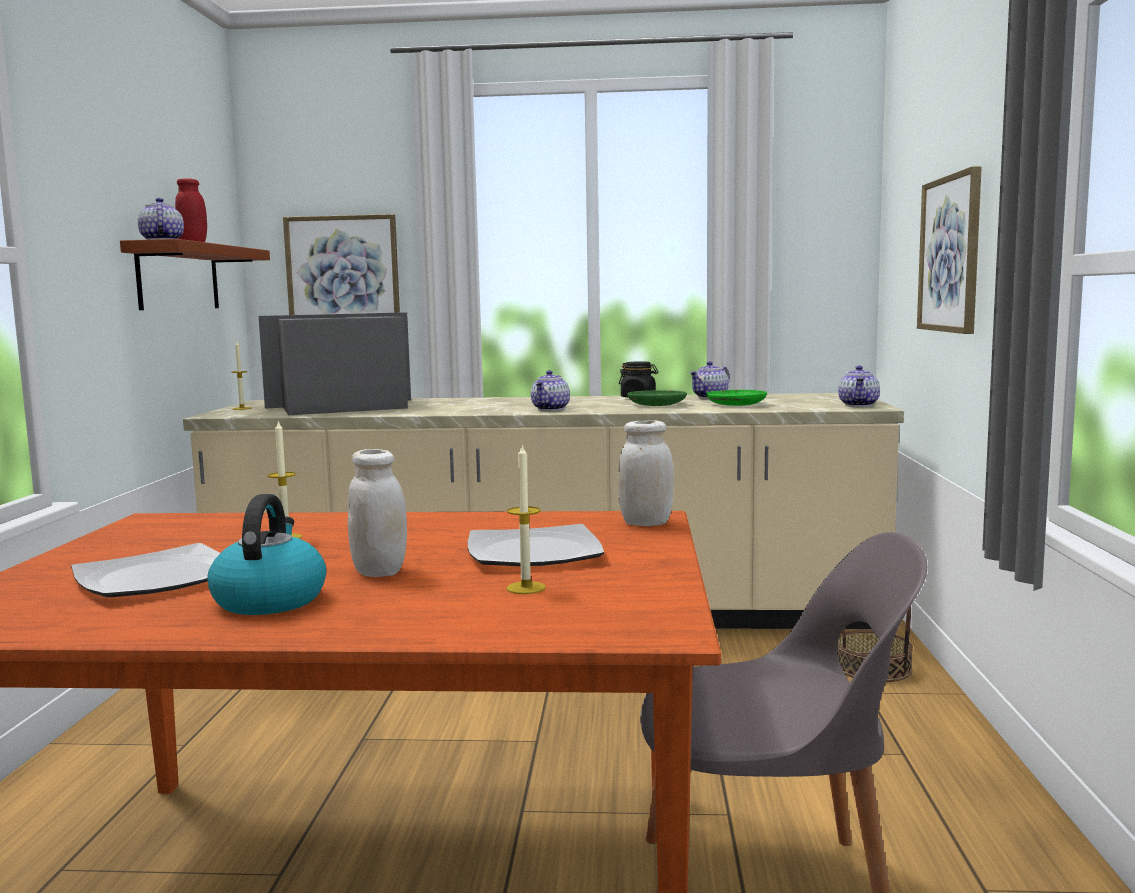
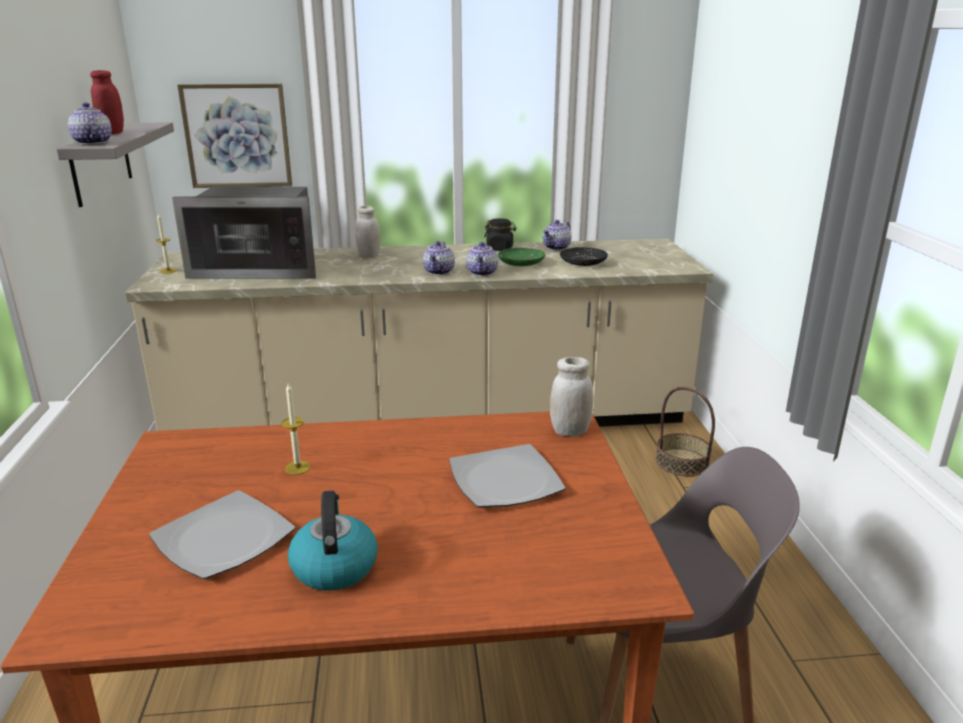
camera: 10 degrees left, 15 degrees up
brown shelf [120,239,270,310] -> grey shelf [57,122,174,207]
microwave [259,312,411,415] -> microwave turned 150 degrees counterclockwise [172,187,316,279]
white jar [348,449,407,577] -> white jar moved to [355,206,381,258]
candle [507,445,546,594] -> none
green plate [706,390,767,406] -> black plate [560,247,608,266]
teapot [838,365,880,407] -> teapot moved to [466,242,498,276]
picture [917,166,982,334] -> none

